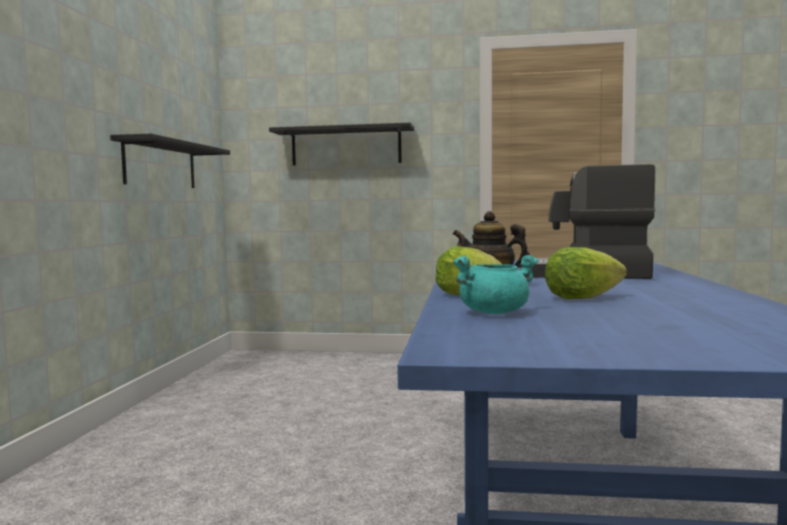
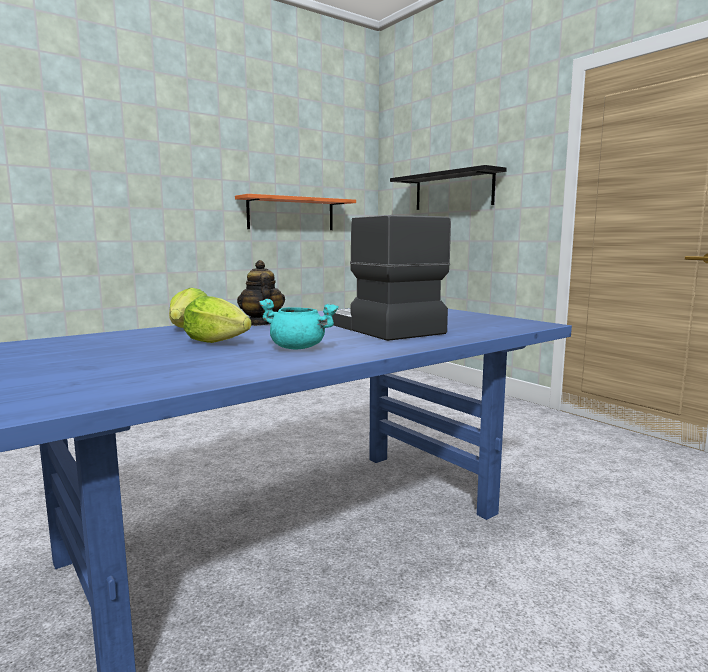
camera: 45 degrees right, 5 degrees up
black shelf [110,134,230,188] -> orange shelf [235,194,356,230]
turquoise cooking pot [453,255,538,314] -> turquoise cooking pot moved to [259,299,339,349]

